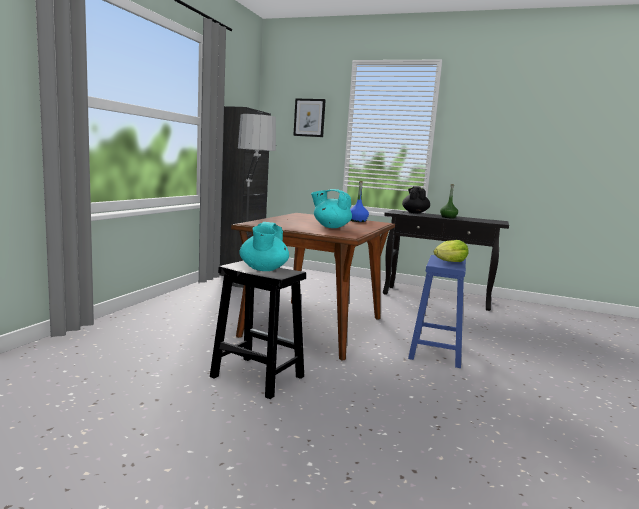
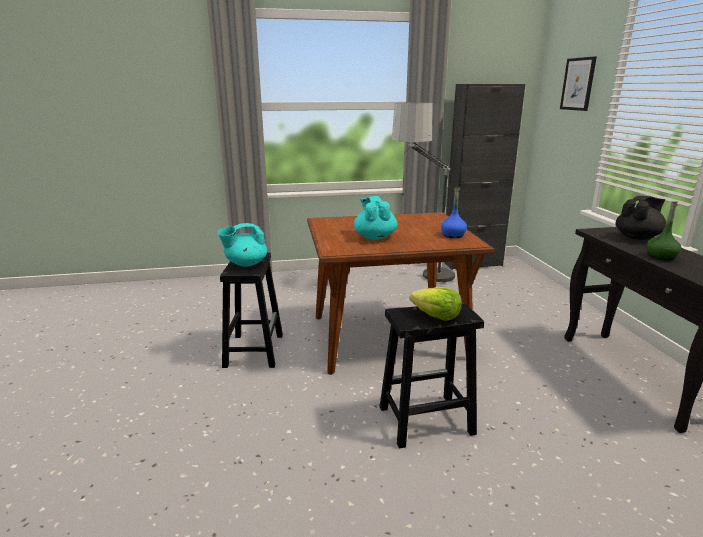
camera: 60 degrees right, 10 degrees up
blue stool [408,255,466,368] -> black stool [380,301,484,449]

